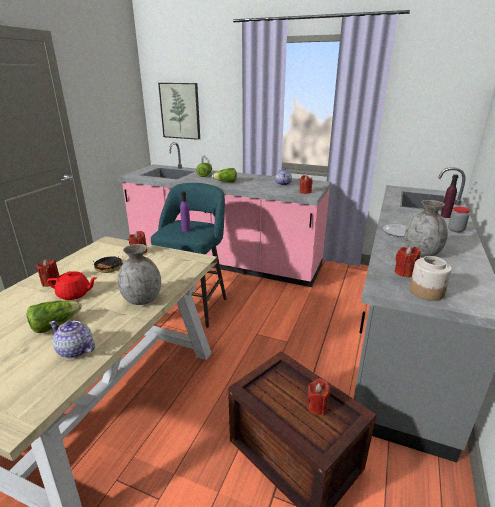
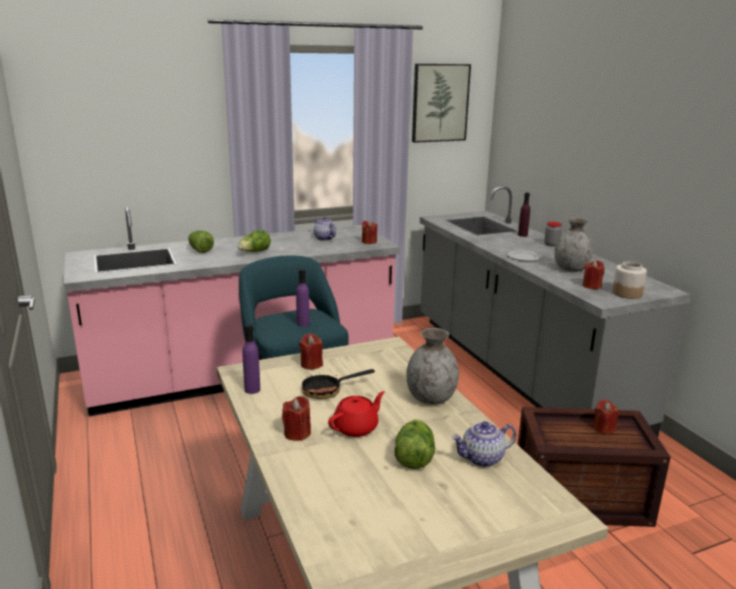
camera: 45 degrees left, 5 degrees down
picture [158,83,200,140] -> picture moved to [412,64,471,143]
none -> purple bottle [242,324,260,394]

